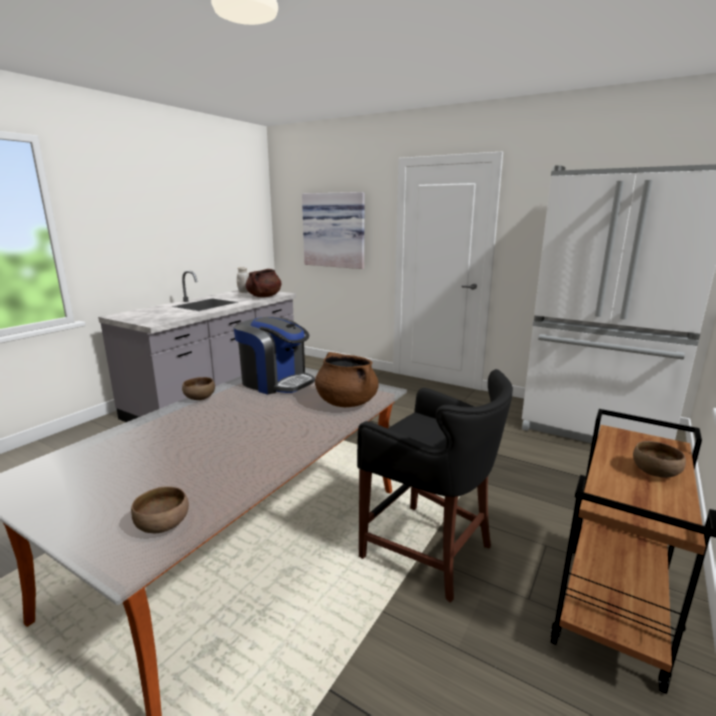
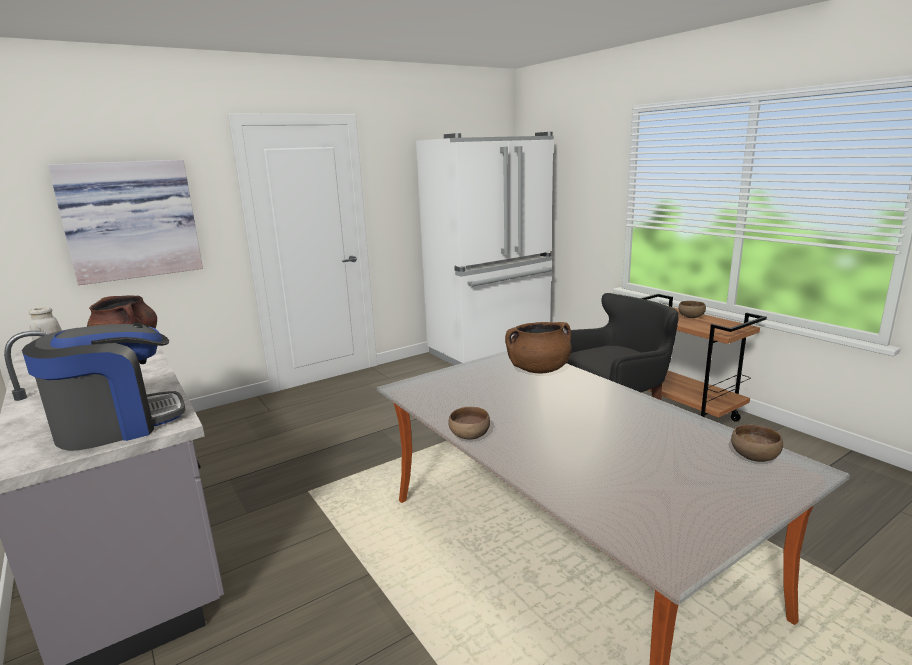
camera: 65 degrees left, 0 degrees up
coffee machine [234,317,315,394] -> coffee machine moved to [22,322,185,451]

